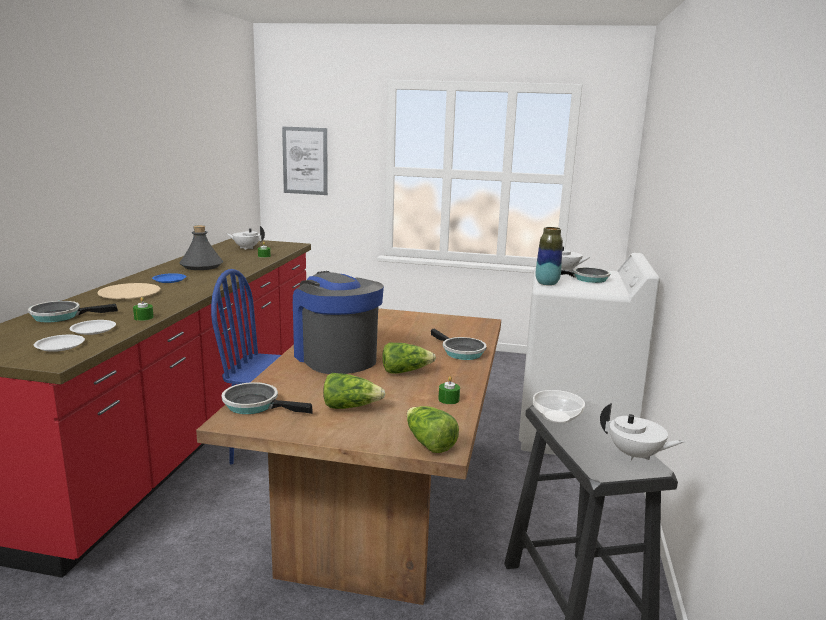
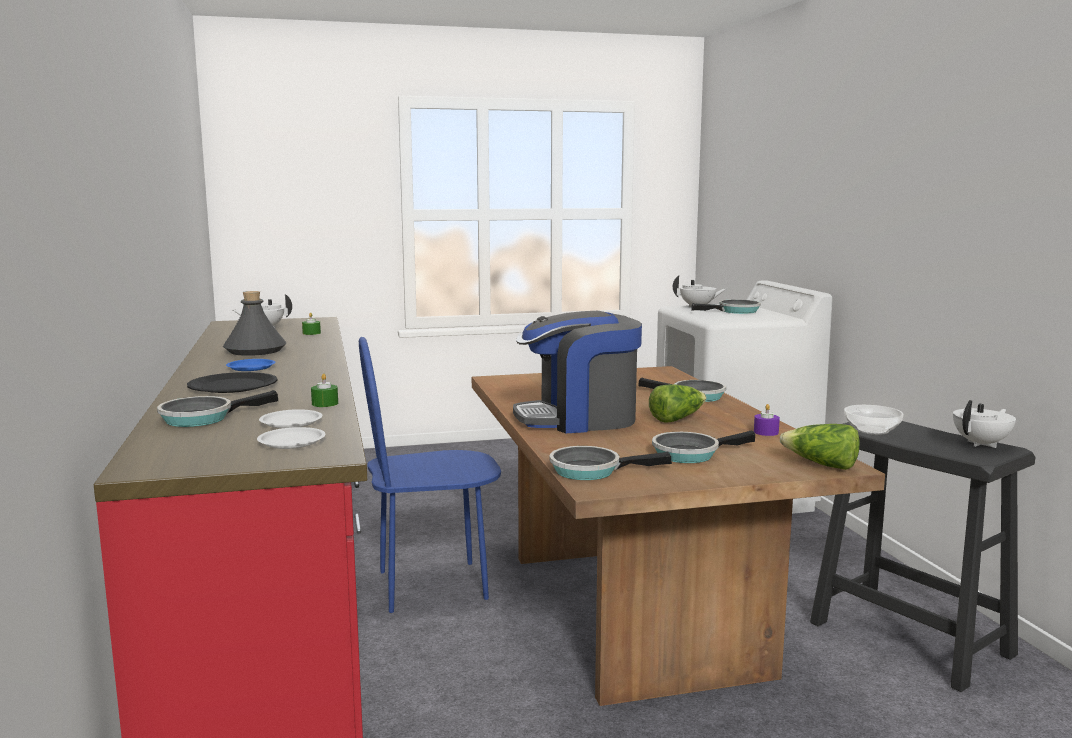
camera: 25 degrees left, 5 degrees down
beige plate [97,283,160,299] -> black plate [187,372,278,393]
picture [282,127,328,195] -> none
coffee machine [293,271,384,374] -> coffee machine turned 45 degrees counterclockwise [513,311,642,433]
lettuce [323,373,386,409] -> frying pan [652,431,755,463]
green candle [438,376,460,404] -> purple candle [754,404,780,436]
vase [536,227,563,286] -> none
white teapot [600,403,684,461] -> white teapot turned 45 degrees counterclockwise [953,400,1016,448]

